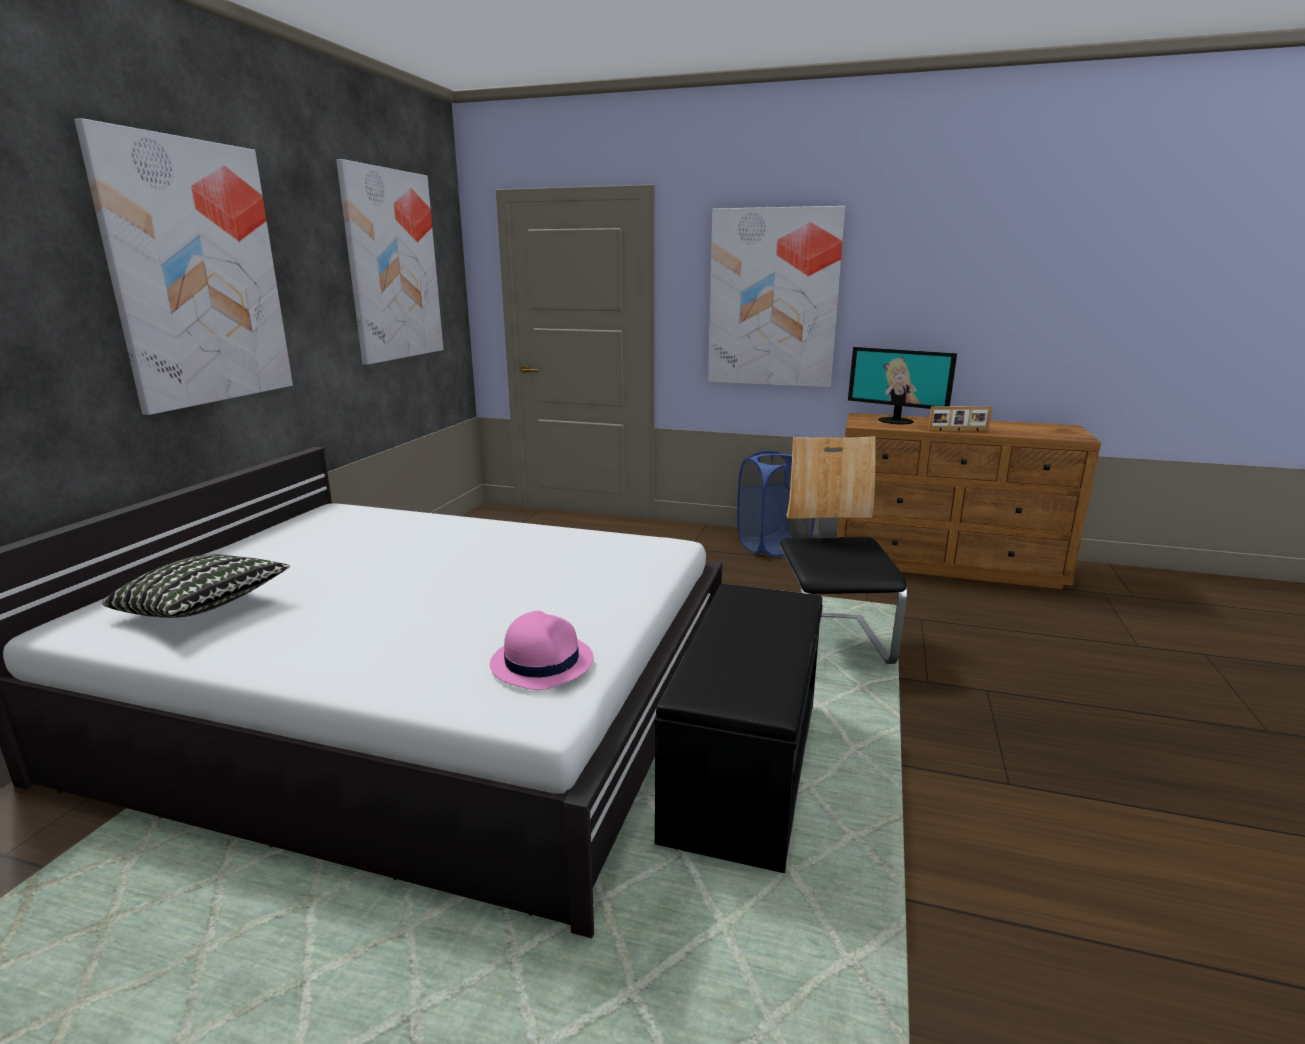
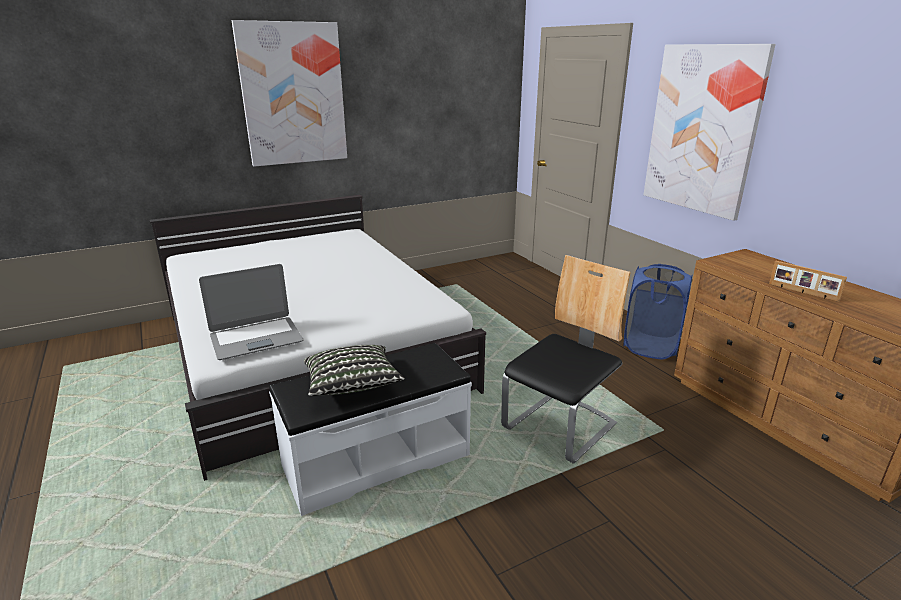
camera: 45 degrees right, 5 degrees up
pillow [102,554,290,618] -> pillow moved to [304,345,404,396]
picture [336,159,444,365] -> none
pink hat [490,611,593,690] -> laptop [199,264,303,360]
black bench [654,584,823,873] -> white bench [269,343,472,516]
monitor [848,347,957,425] -> none

